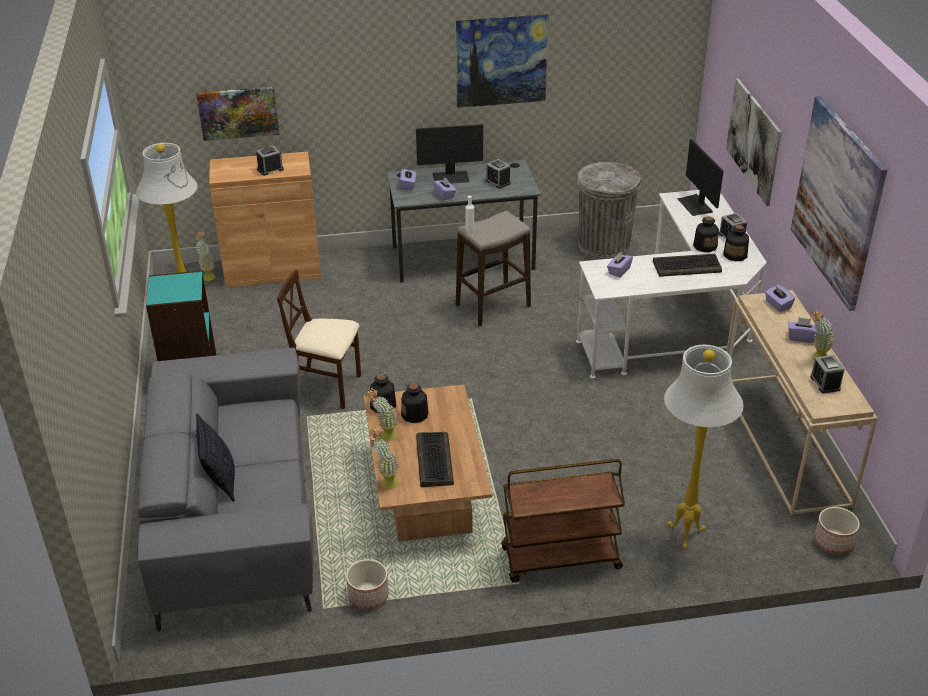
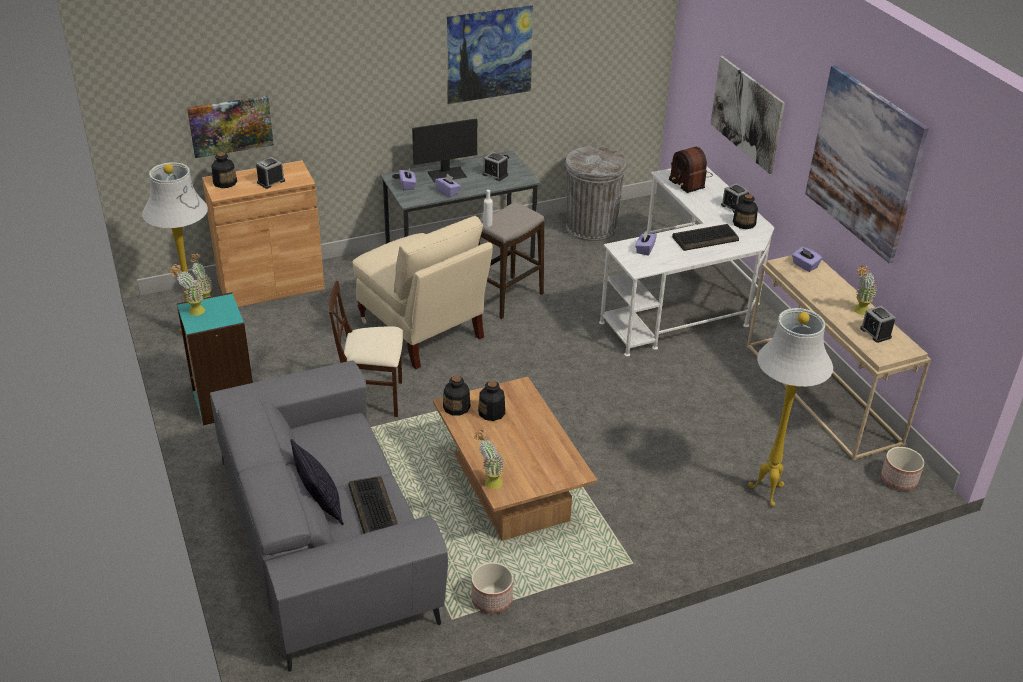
camera: 15 degrees left, 0 degrees up
potted plant [366,388,398,441] -> potted plant moved to [169,264,205,316]
keyboard [416,432,454,487] -> keyboard moved to [348,476,398,534]
brown cart [501,459,625,583] -> none
monitor [677,139,723,216] -> radio [669,147,713,193]
bottle [693,216,719,252] -> bottle moved to [211,152,237,188]
purple tissue box [788,317,818,343] -> none
none -> beige chair [352,216,493,369]

